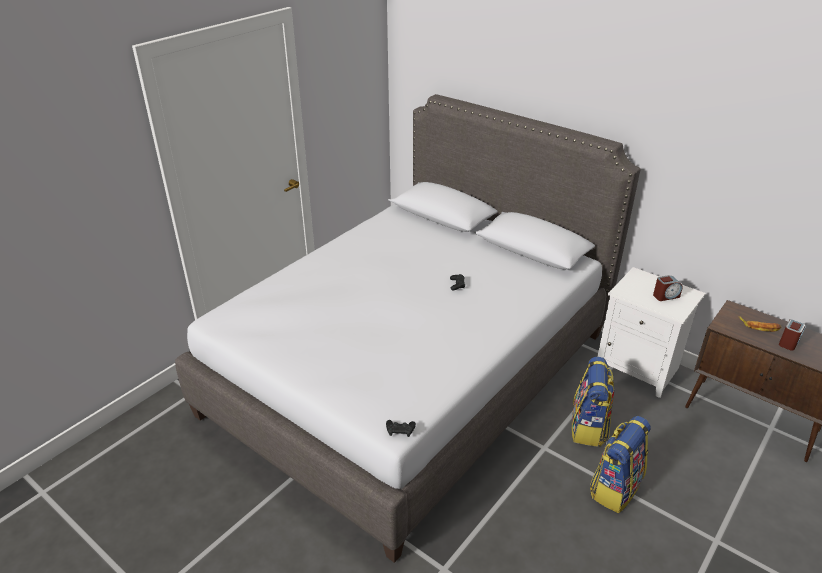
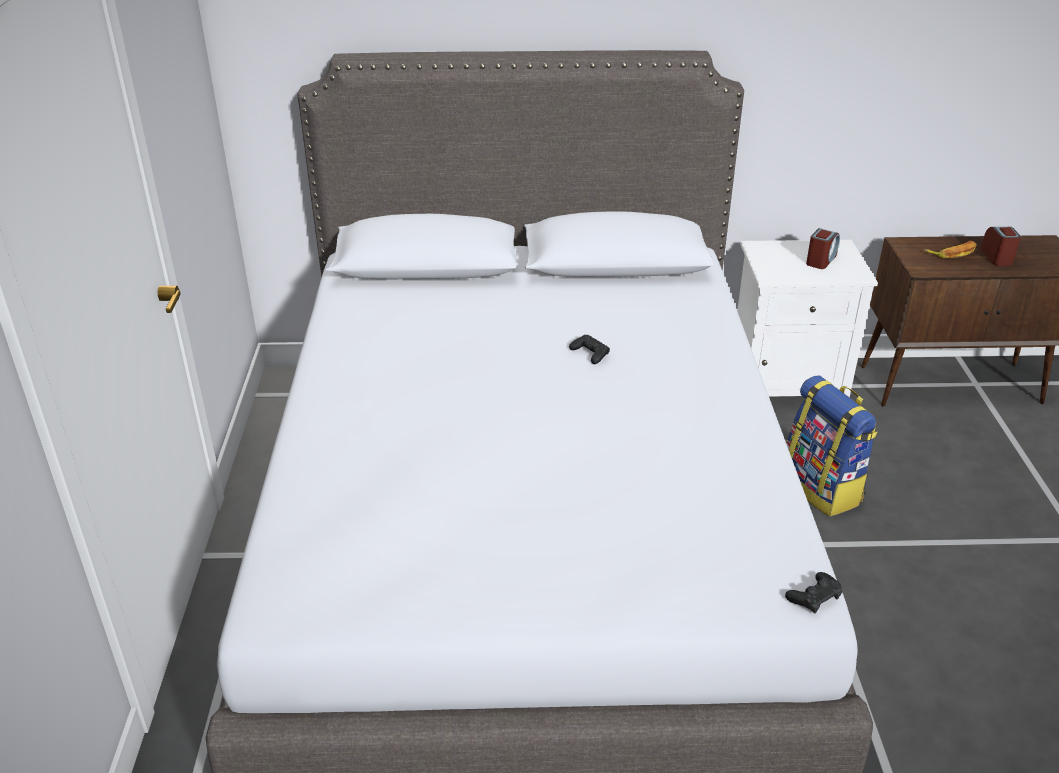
camera: 40 degrees left, 0 degrees up
backpack [590,416,651,513] -> none

